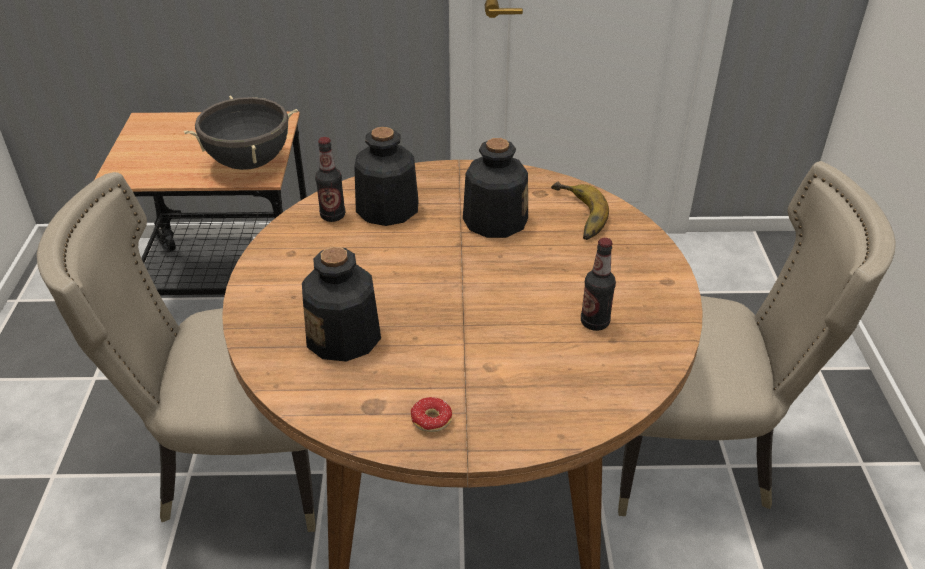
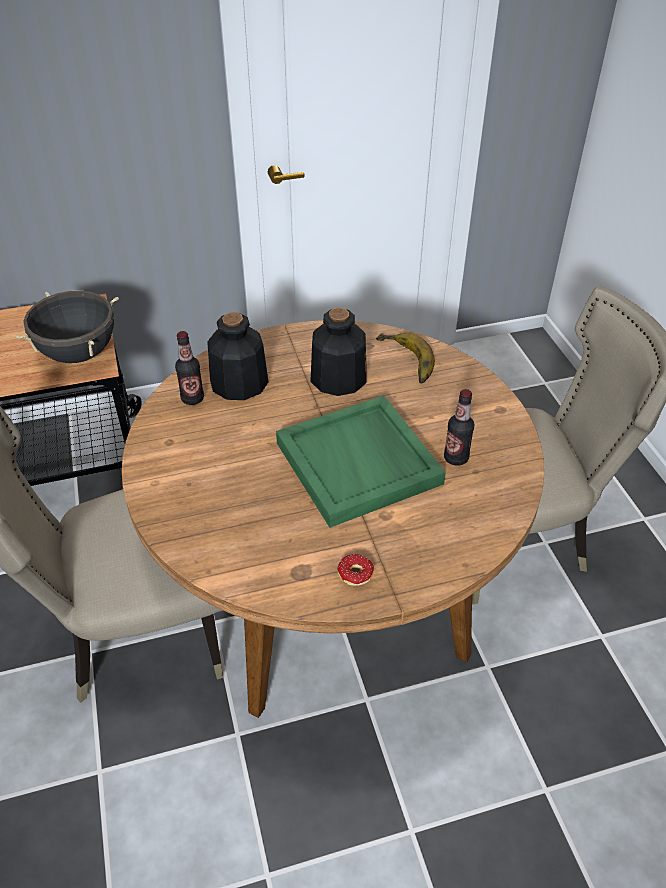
camera: 15 degrees left, 5 degrees up
bottle [302,247,381,362] -> none
none -> green tray [276,396,446,528]

